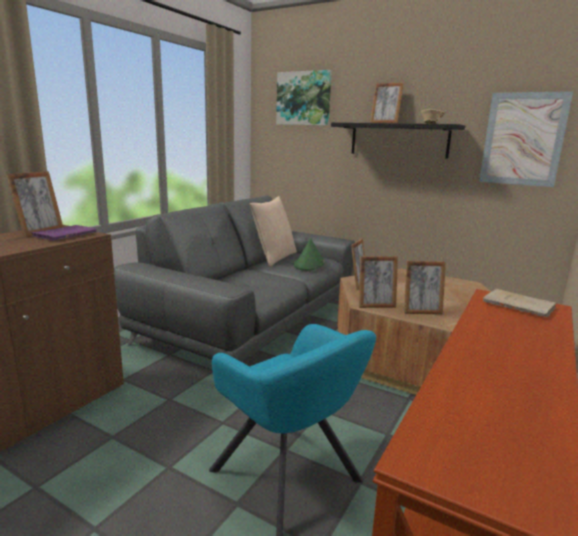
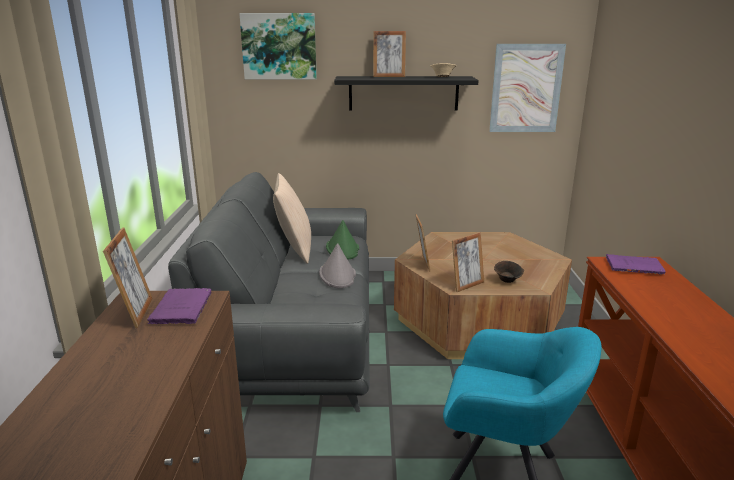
camera: 30 degrees left, 5 degrees up
picture frame [404,261,446,315] -> brown bowl [494,261,524,283]
beige book [483,289,556,318] -> purple book [606,254,666,275]
none -> grey hat [319,243,356,288]

